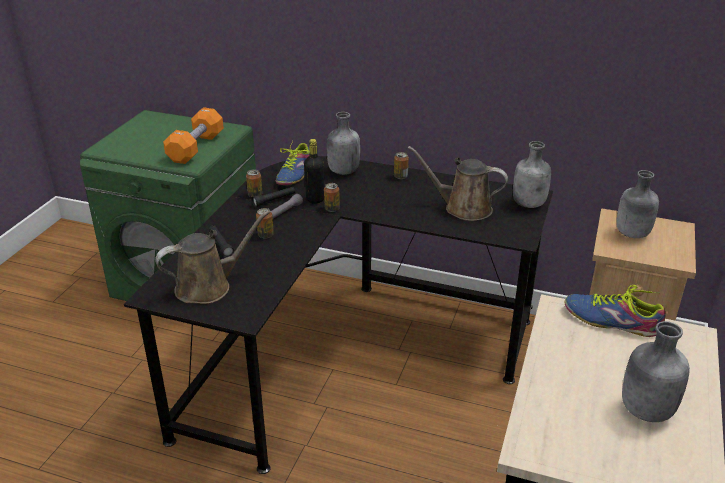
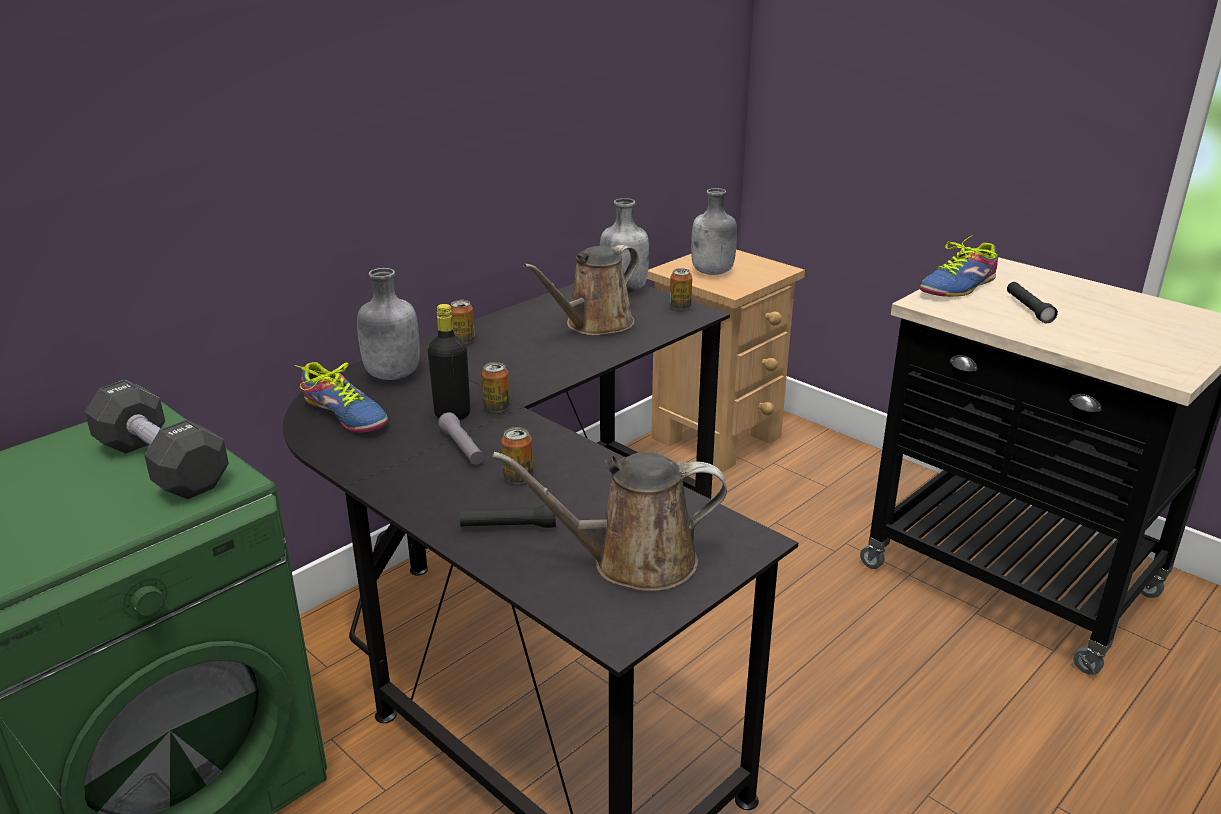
camera: 65 degrees left, 5 degrees down
brown watering can [155,211,270,304] -> brown watering can turned 90 degrees counterclockwise [492,452,727,592]
orange dumbbell [163,107,224,164] -> black dumbbell [85,380,229,499]
can [246,169,263,197] -> can moved to [670,268,692,310]
black flashlight [252,187,295,207] -> black flashlight moved to [1007,282,1058,323]
grey bottle [622,321,690,422] -> none

